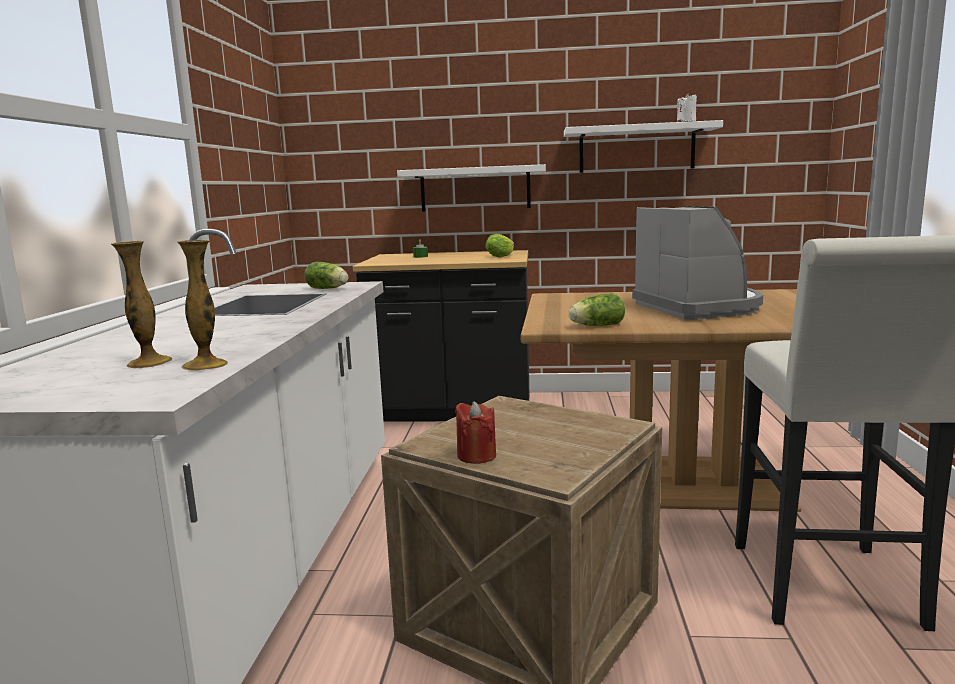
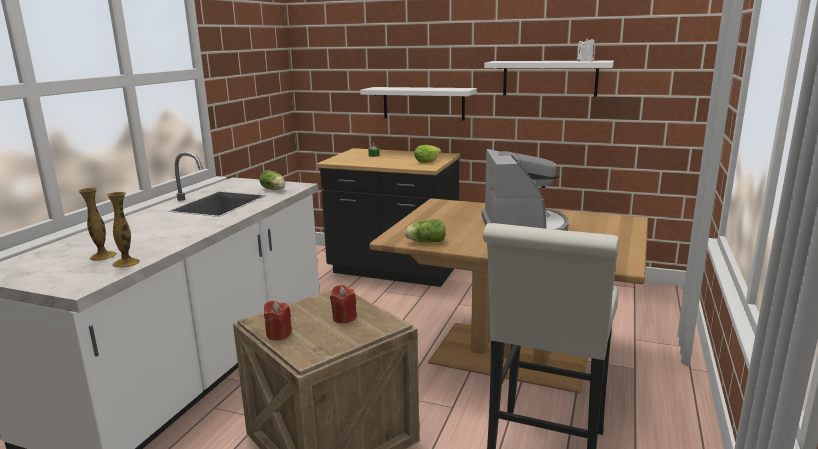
camera: 15 degrees right, 5 degrees up
none -> red candle [330,285,357,323]

